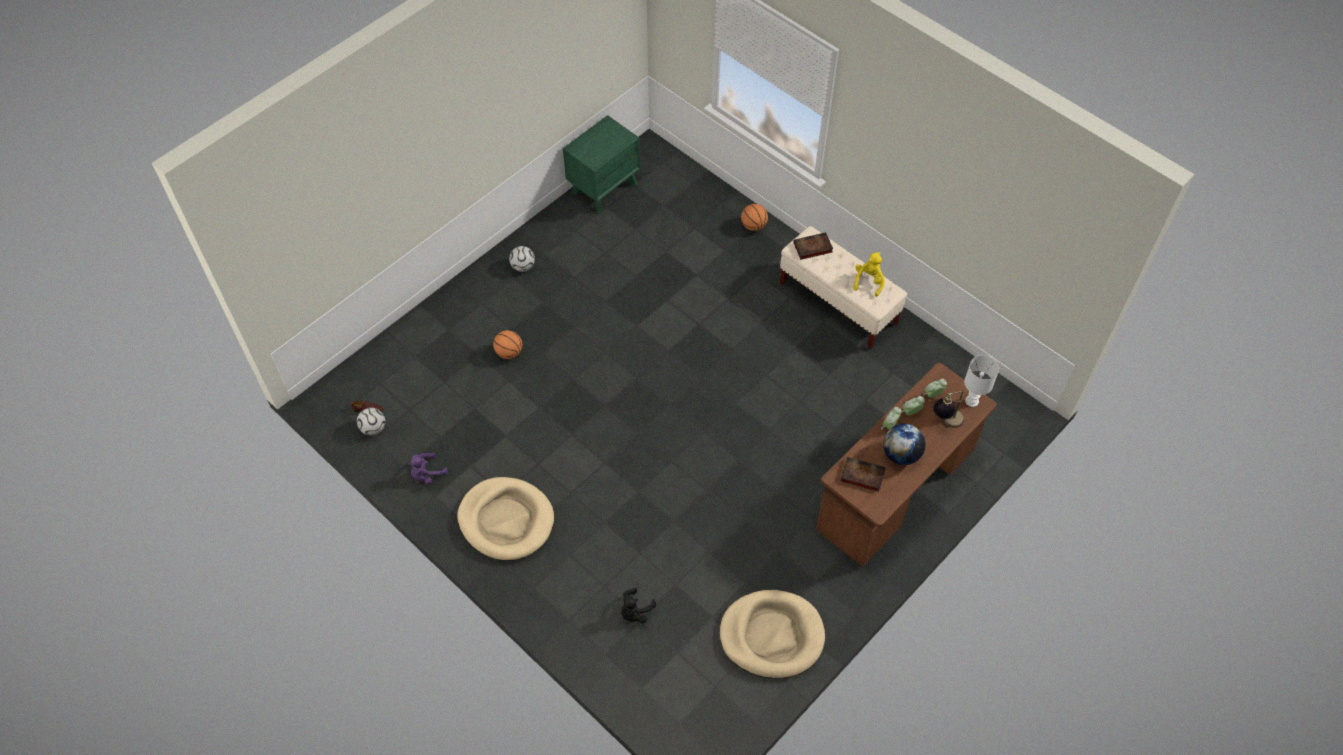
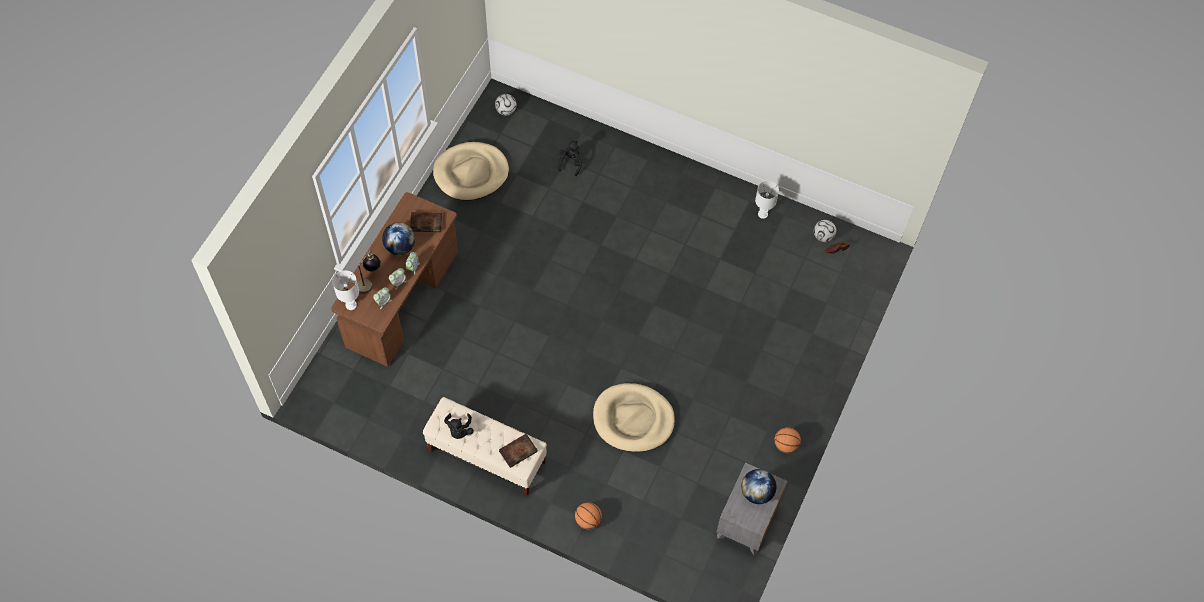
camera: 160 degrees right, 5 degrees up
purple plush toy [408,453,448,485] -> white table lamp [755,181,779,219]
beige dog bed [457,477,554,561] -> beige dog bed moved to [593,383,675,452]
basketball [493,330,522,359] -> basketball moved to [774,427,801,453]
football [509,246,535,272] -> football moved to [495,94,517,115]
green nightstand [563,115,640,214] -> grey nightstand [717,463,787,555]
yellow plush toy [853,252,885,297] -> black plush toy [444,413,474,439]
none -> globe [741,469,776,504]

